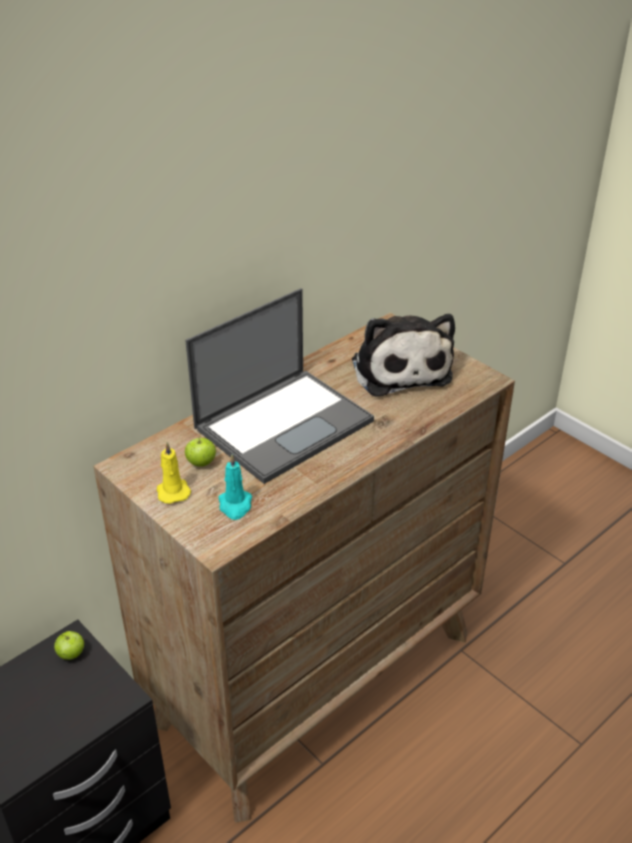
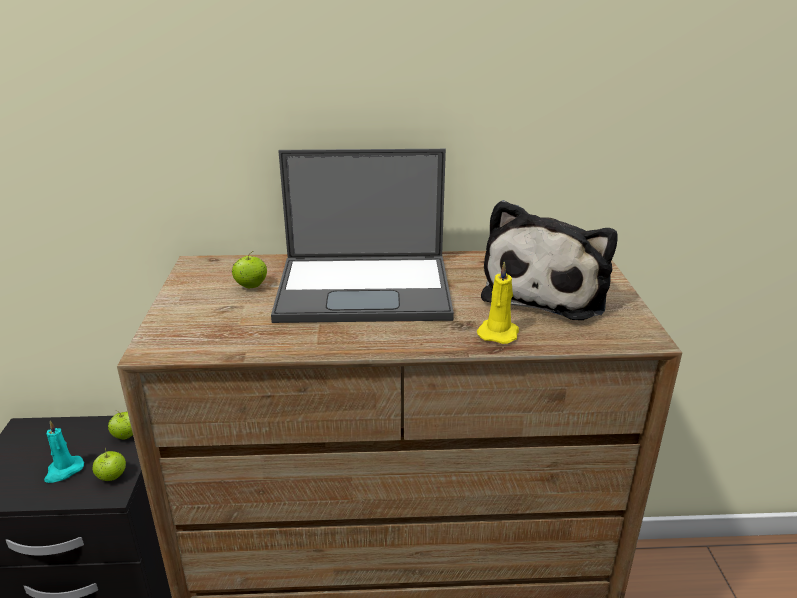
camera: 40 degrees right, 10 degrees down
yellow candle [157,442,191,504] -> yellow candle moved to [477,261,519,344]
turquoise candle [219,454,252,520] -> turquoise candle moved to [44,421,84,483]
none -> apple [92,448,126,481]

